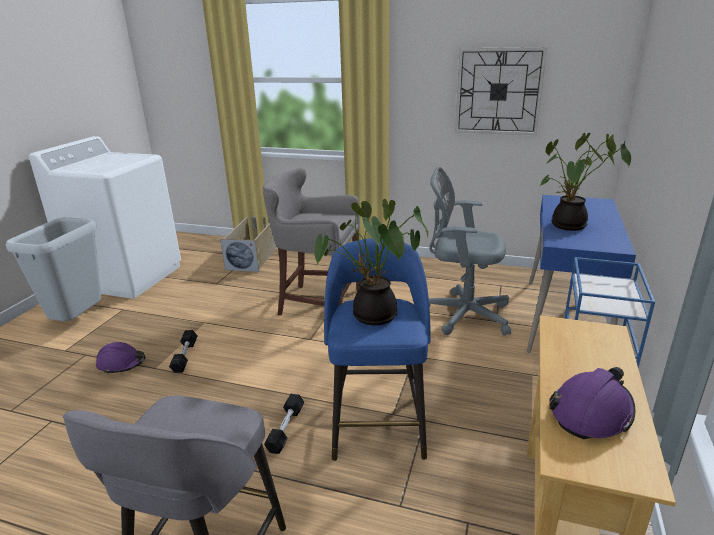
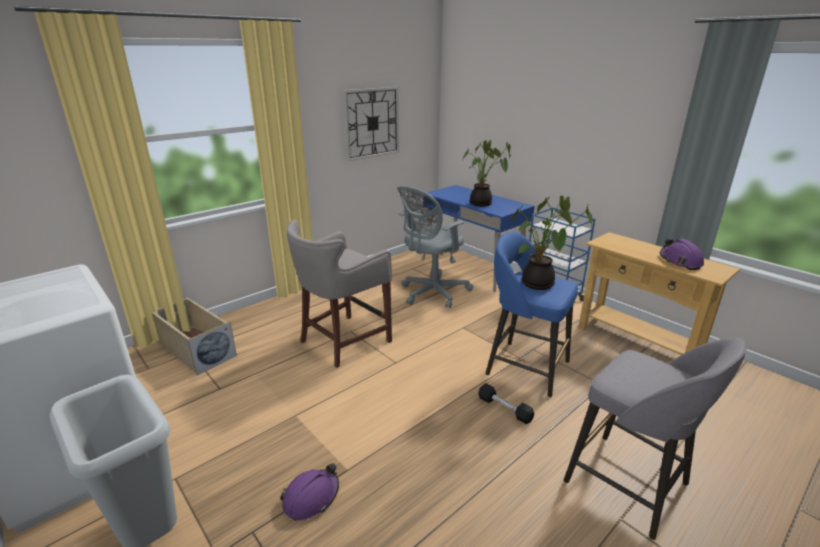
camera: 60 degrees left, 0 degrees up
black dumbbell [169,330,197,373] -> none

